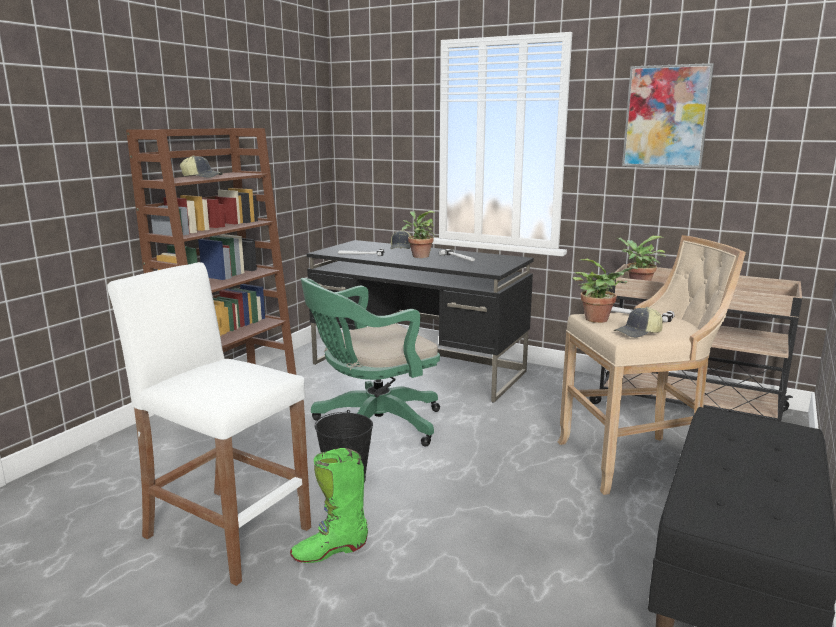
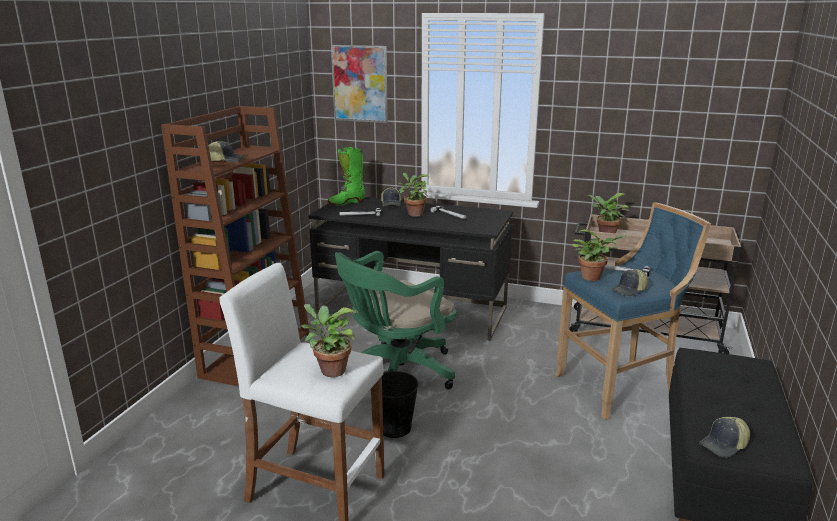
camera: 10 degrees left, 5 degrees up
green boot [290,448,368,563] -> green boot moved to [328,147,365,206]
beige stool [558,235,746,495] -> blue stool [554,203,711,420]
picture [622,63,714,169] -> picture moved to [331,45,388,123]
none -> potted plant [301,304,356,377]
none -> cap [699,417,750,458]

